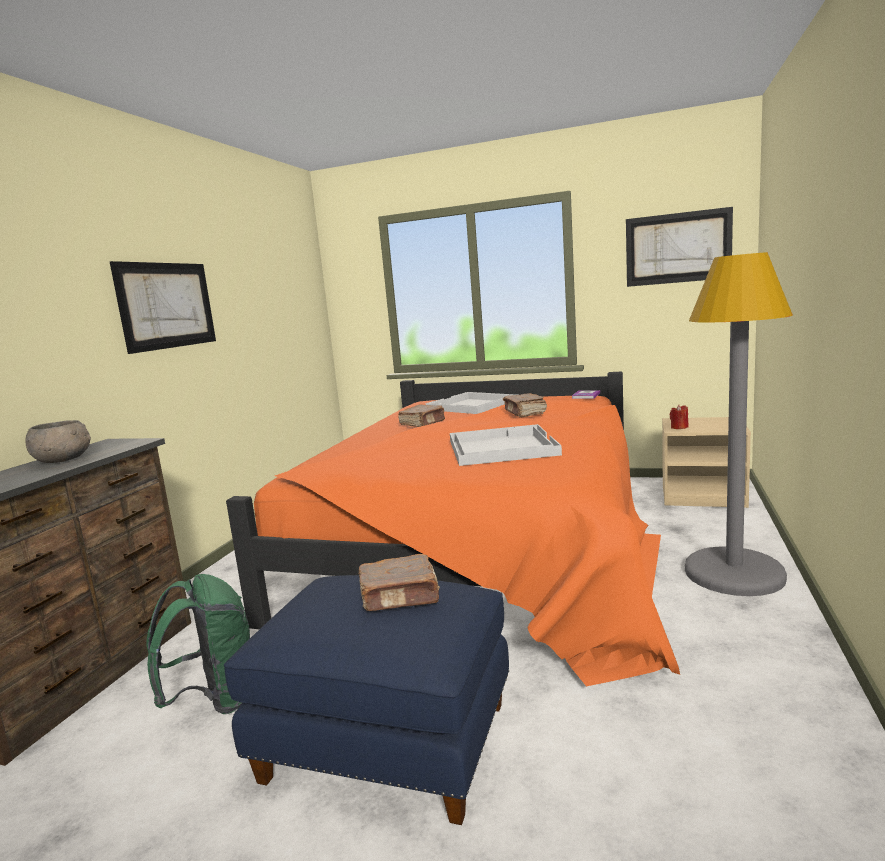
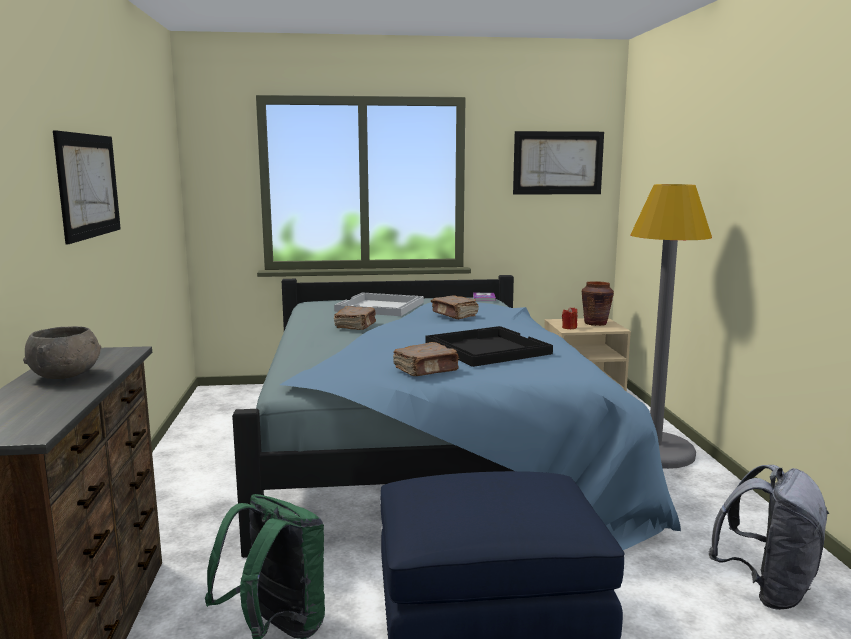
camera: 25 degrees left, 0 degrees up
orange bed [226,372,680,686] -> blue bed [232,275,681,558]
brown book [359,554,440,611] -> brown book moved to [393,342,459,376]
white tray [450,424,562,466] -> black tray [425,326,553,367]
none -> brown vase [581,282,614,326]
none -> grey backpack [708,465,829,610]

